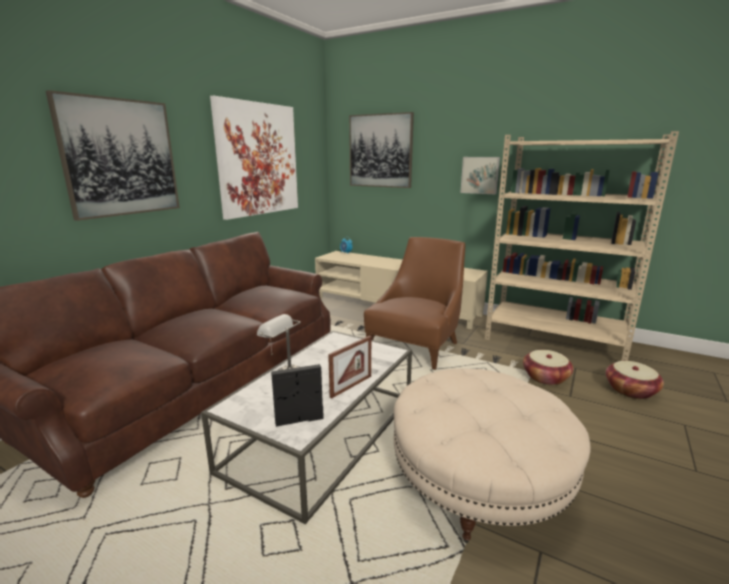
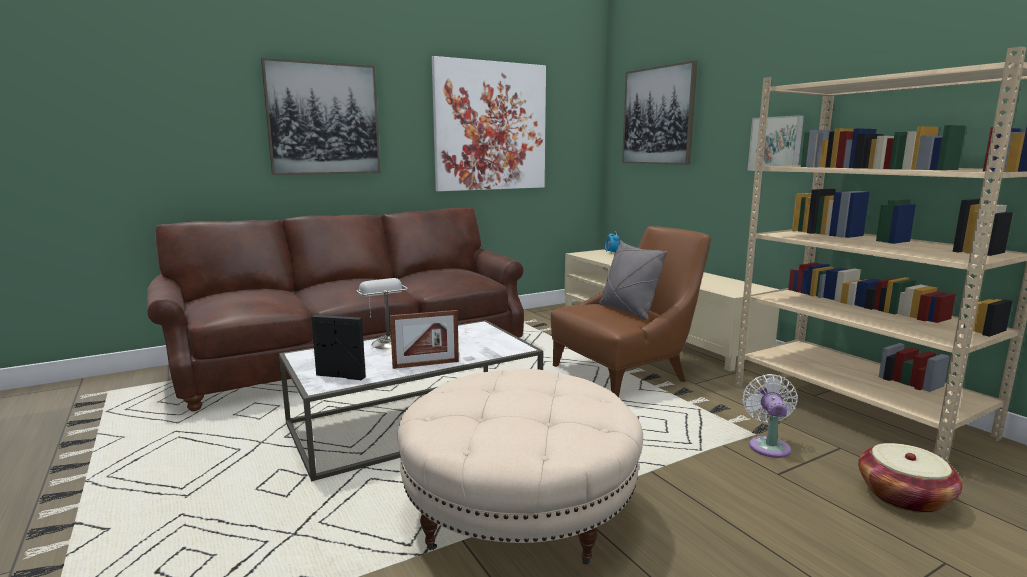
camera: 30 degrees right, 5 degrees down
basket [523,350,574,385] -> white fan [742,374,798,458]
none -> grey pillow [599,240,668,320]

